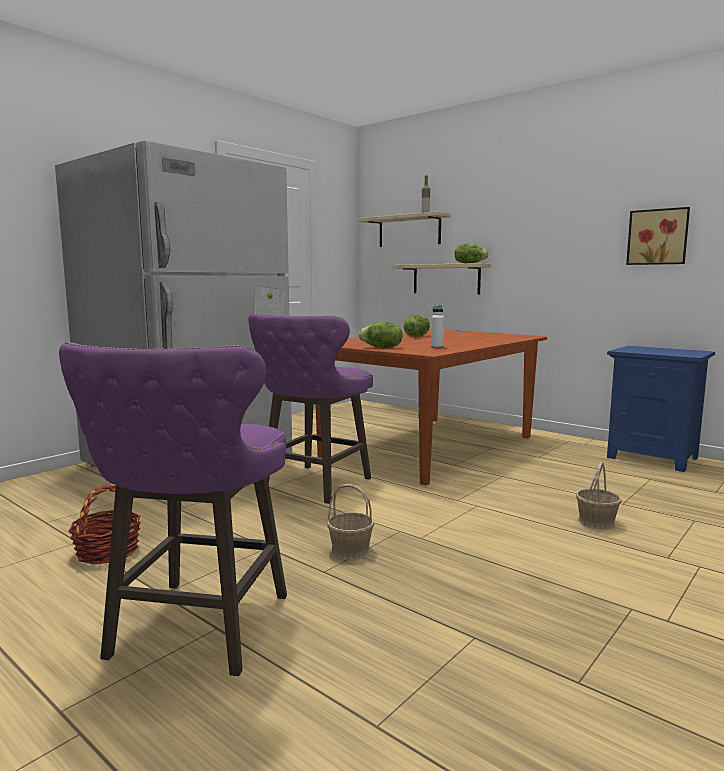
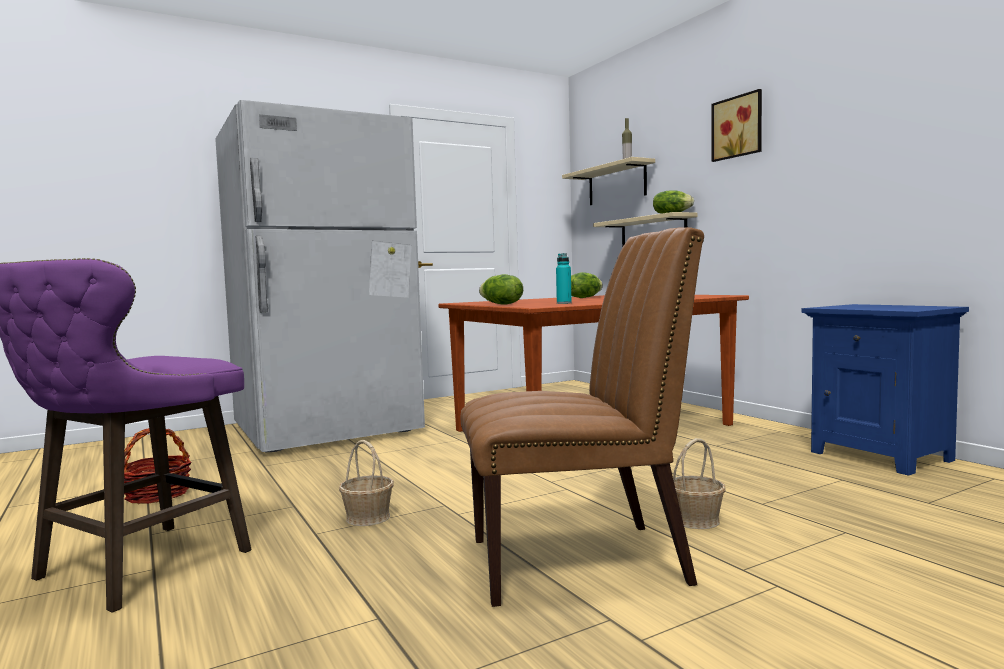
camera: 20 degrees right, 5 degrees down
purple stool [248,313,373,504] -> none
white bottle [431,305,444,348] -> turquoise bottle [556,253,572,304]
picture [626,207,690,265] -> picture moved to [711,89,762,162]
none -> brown chair [460,227,704,607]

